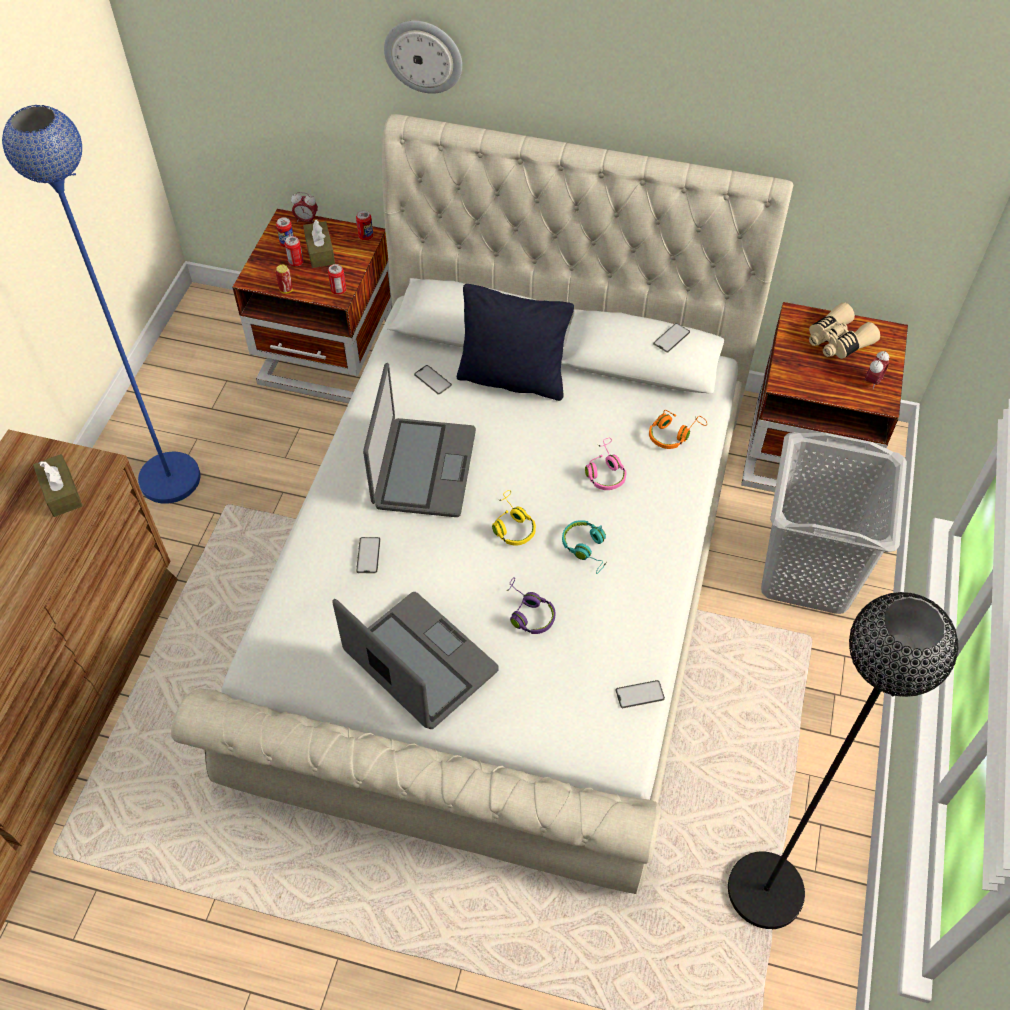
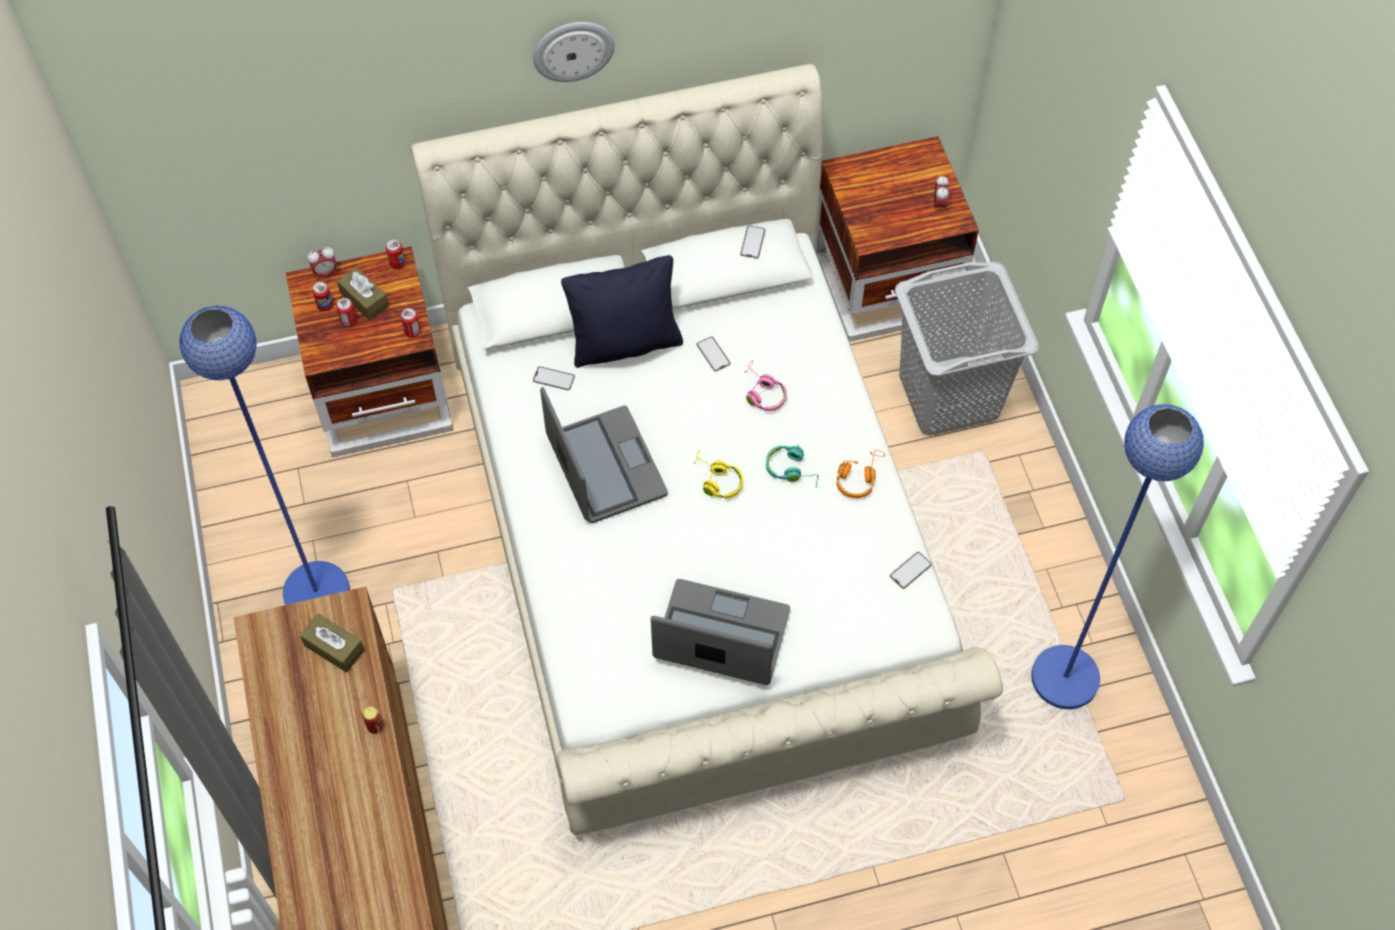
camera: 30 degrees left, 5 degrees up
can [276,265,293,294] -> can moved to [362,706,384,734]
phone [356,537,380,574] -> phone moved to [696,336,731,372]
wall clock [384,21,462,94] -> wall clock moved to [533,22,615,82]
purple headphones [506,577,555,634] -> none
orange headphones [649,410,707,449] -> orange headphones moved to [836,450,885,498]
black floor lamp [728,592,959,929] -> blue floor lamp [1031,404,1204,709]
beige binoculars [809,303,880,359] -> none

